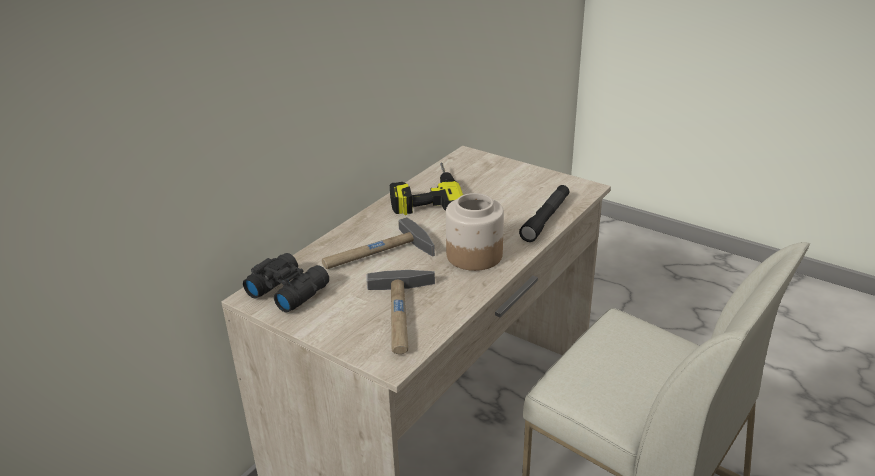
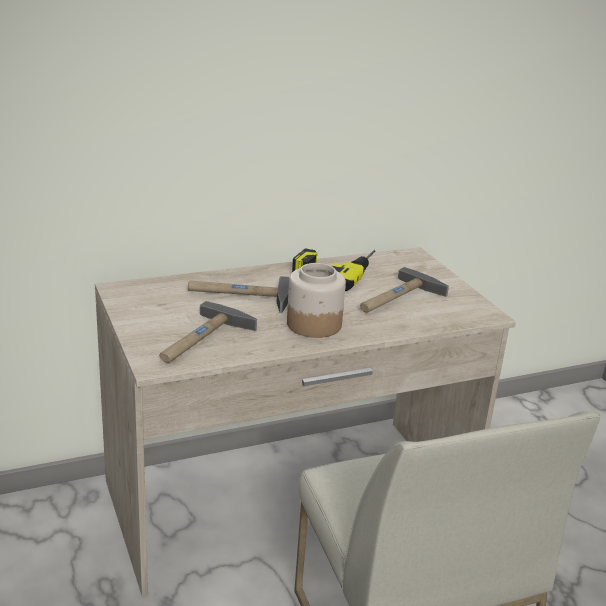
camera: 30 degrees right, 5 degrees down
black binoculars [243,253,329,313] -> none
black flashlight [519,185,569,242] -> none
none -> hammer [360,267,449,313]

